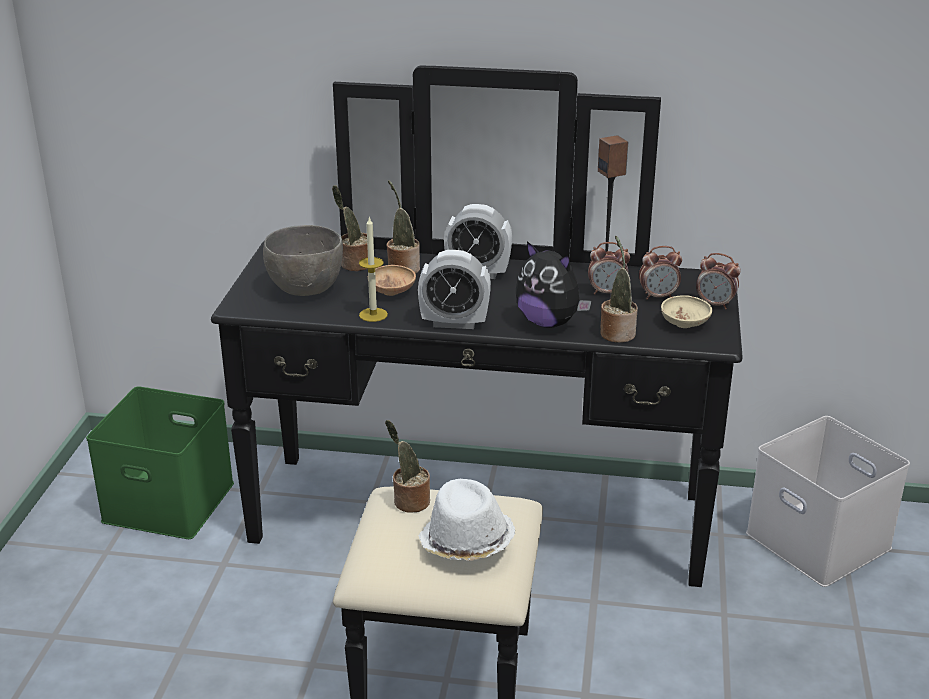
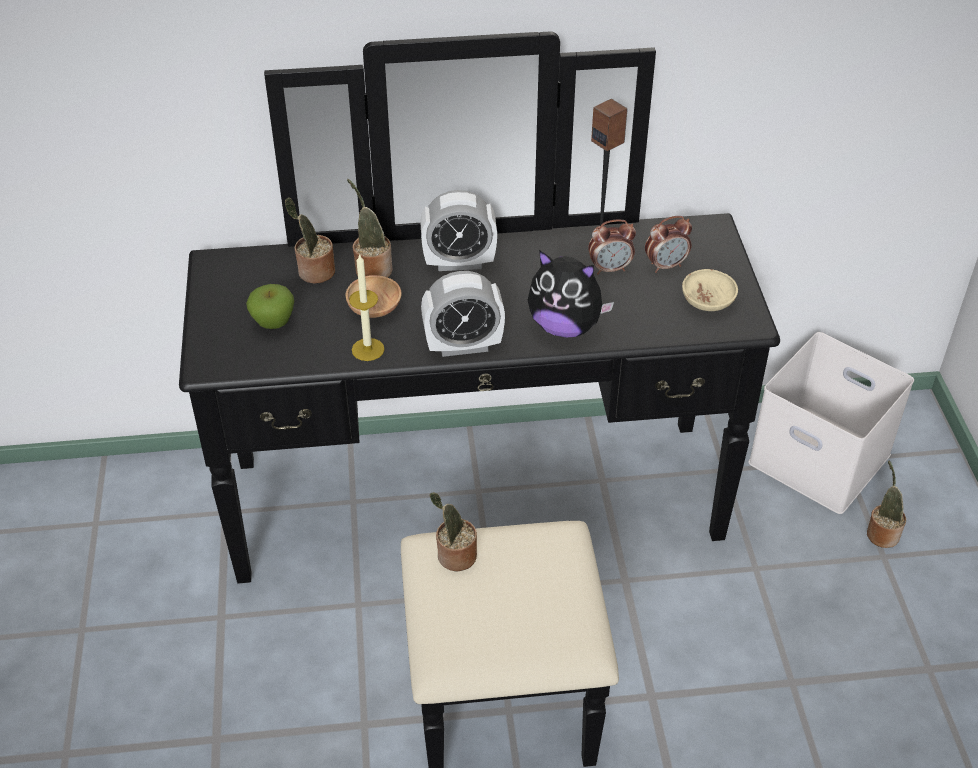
camera: 15 degrees left, 15 degrees up
green storage box [86,386,234,539] -> none
grey bowl [263,225,343,296] -> apple [246,284,294,329]
white hat [418,479,515,561] -> none
potted plant [600,235,638,343] -> potted plant moved to [867,461,906,548]
alarm clock [696,253,741,309] -> none

